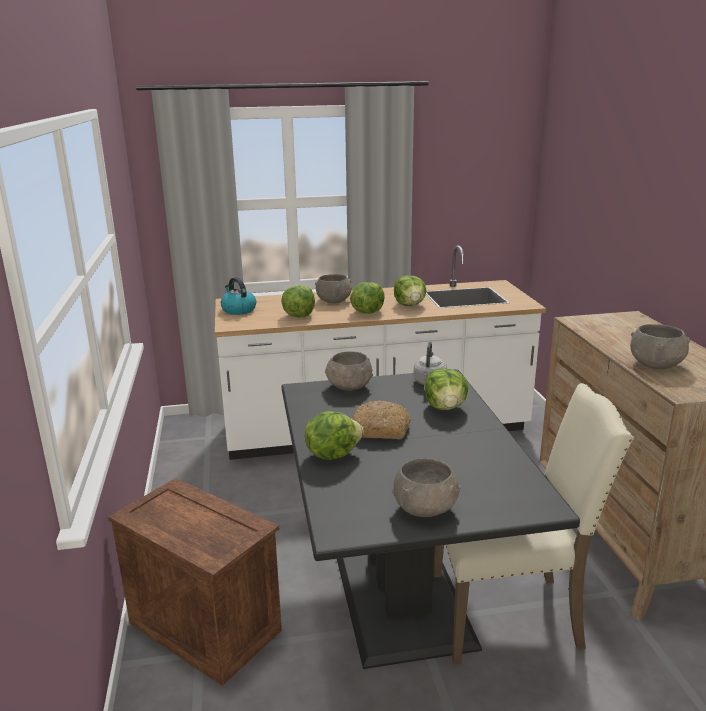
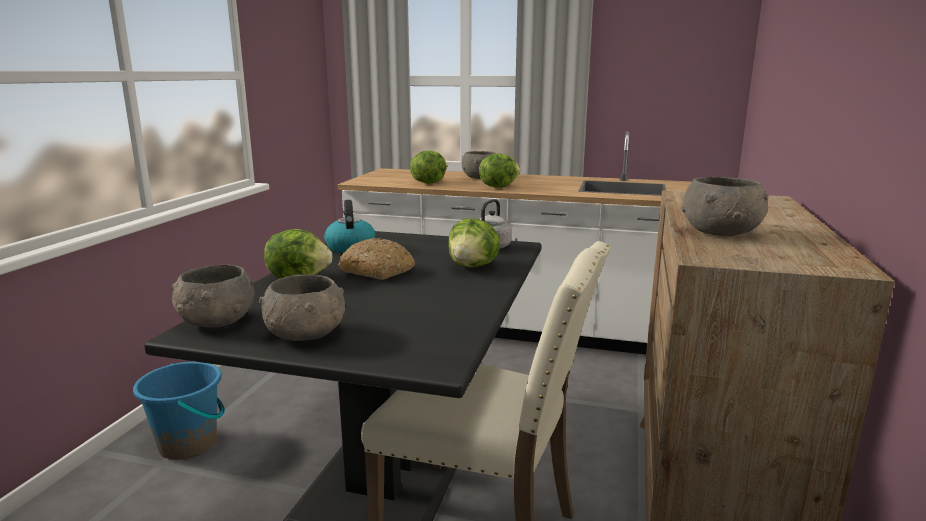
camera: 25 degrees right, 5 degrees down
crate [108,478,282,686] -> blue bucket [133,362,225,460]
kettle [221,277,256,315] -> kettle moved to [324,200,376,253]
grey bowl [325,351,373,391] -> grey bowl moved to [171,265,254,327]
lettuce [394,275,426,306] -> none

